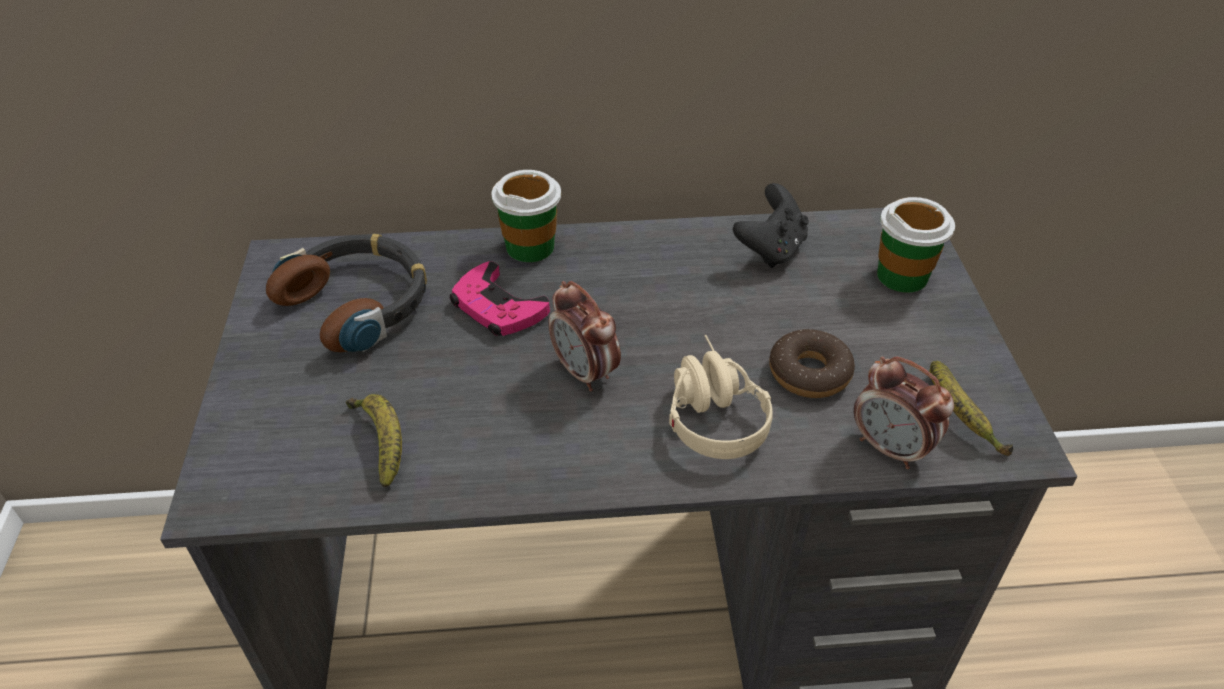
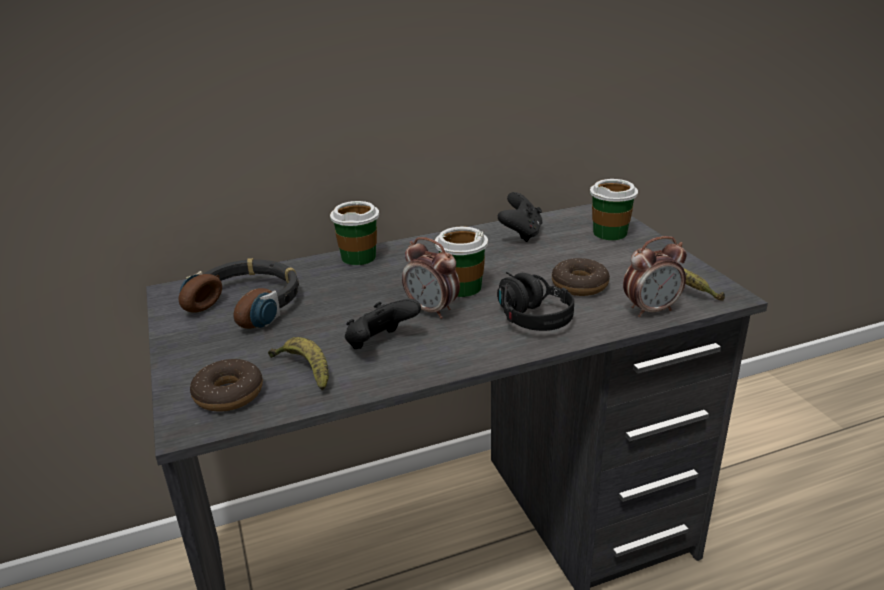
camera: 15 degrees left, 15 degrees down
pink game controller [450,261,550,336] -> none
beige headphones [669,335,773,459] -> black headphones [497,272,574,331]
alarm clock [854,357,954,469] -> alarm clock turned 45 degrees counterclockwise [623,236,687,317]
none -> donut [190,358,263,412]
none -> black game controller [345,299,421,349]
none -> cup [435,227,488,297]

